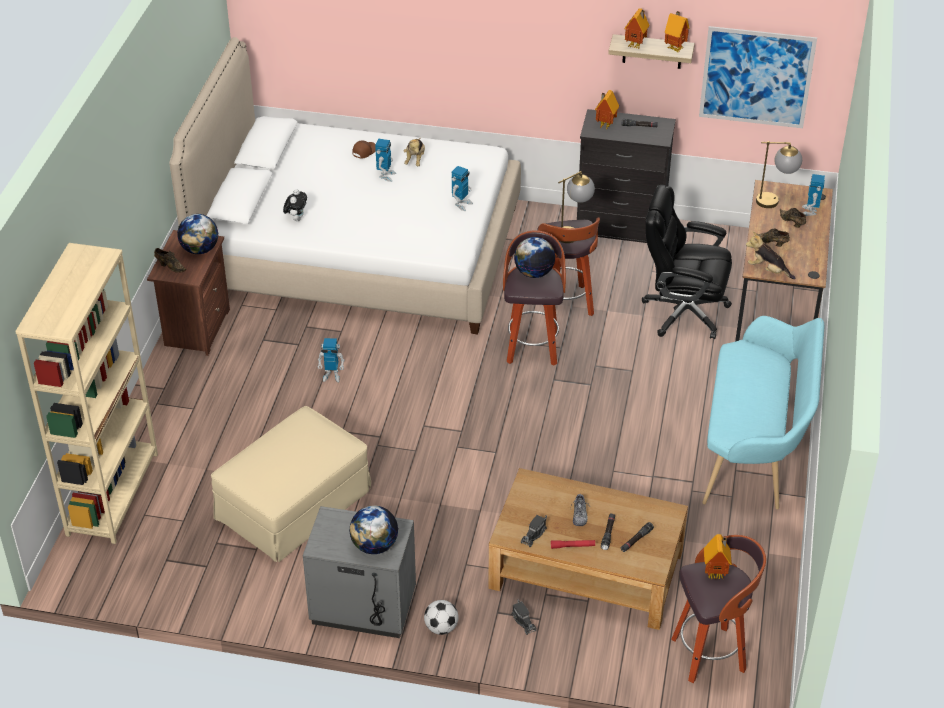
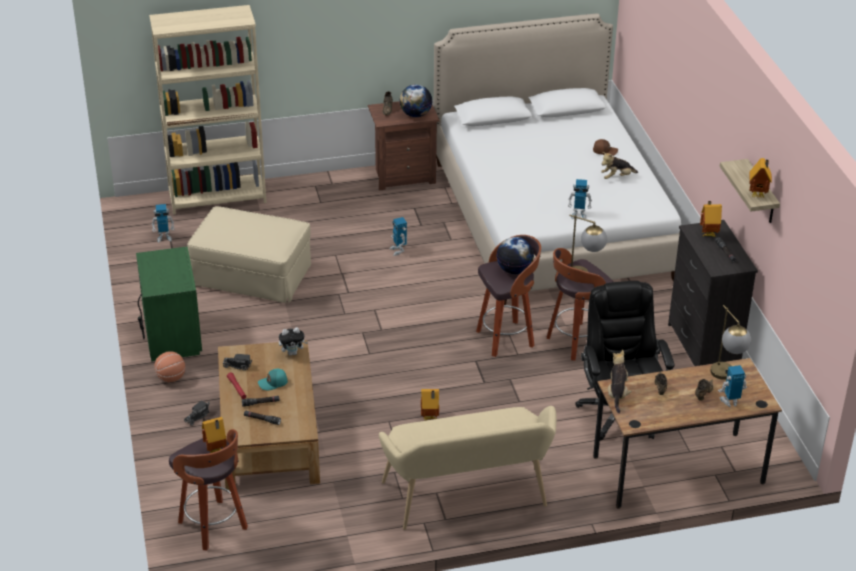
camera: 65 degrees right, 5 degrees down
plush toy [283,189,307,221] -> plush toy moved to [279,327,308,356]
grey nightstand [303,506,416,638] -> green nightstand [136,247,202,362]
globe [349,505,398,554] -> none
toy robot [375,139,396,182] -> toy robot moved to [152,204,175,243]
football [424,600,459,635] -> basketball [154,351,185,382]
shoe [570,494,590,526] -> turquoise cap [258,369,288,390]
toy house [624,8,649,49] -> toy house moved to [421,389,439,420]
picture [699,26,817,128] -> none
turquoise bench [702,316,824,509] -> beige bench [379,406,557,530]

